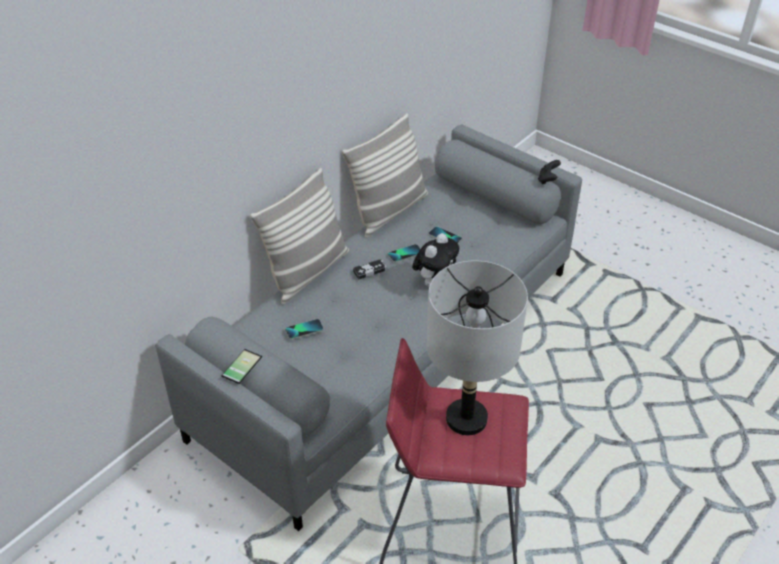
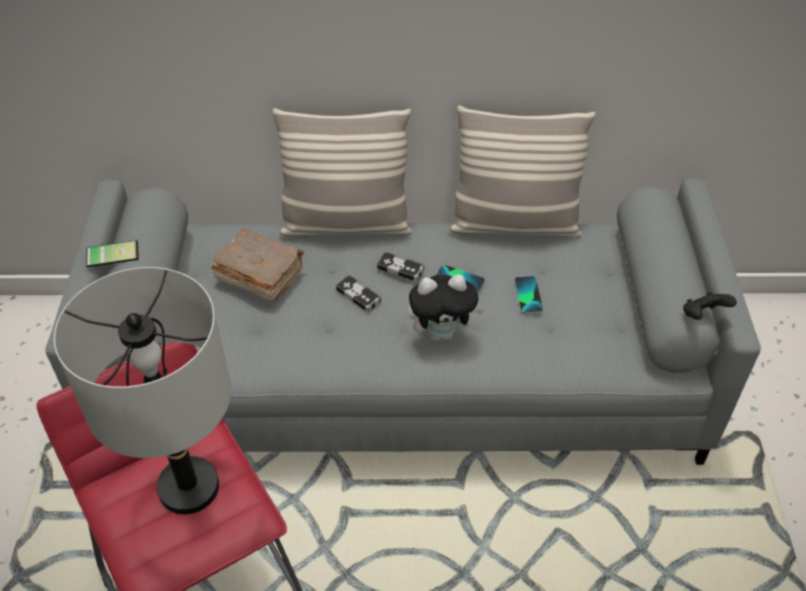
camera: 50 degrees right, 5 degrees up
phone [285,319,324,340] -> brown book [211,229,304,301]
none -> game controller [336,275,381,312]

